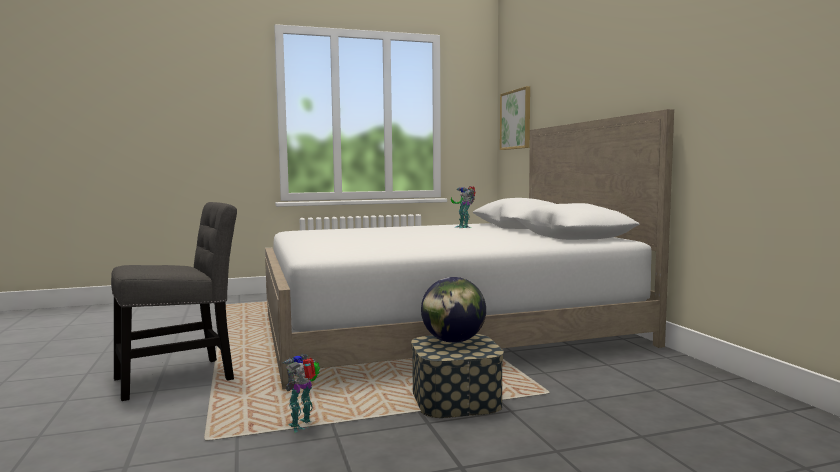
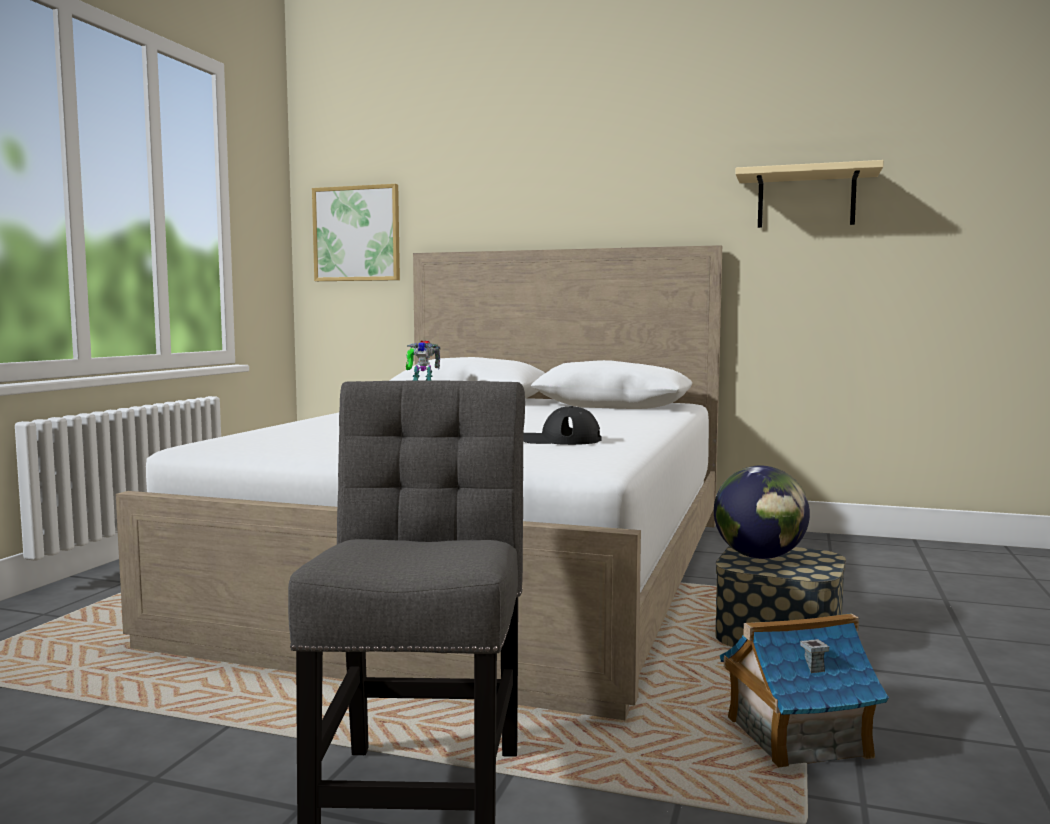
camera: 55 degrees left, 0 degrees up
toy robot [282,354,320,432] -> toy house [720,613,889,767]
none -> black cap [523,406,602,445]
none -> beige shelf [735,160,884,228]

